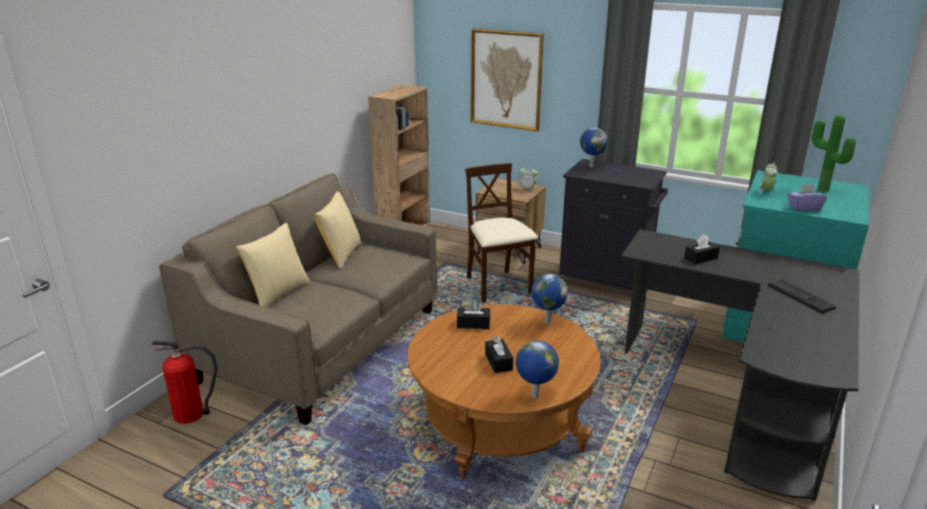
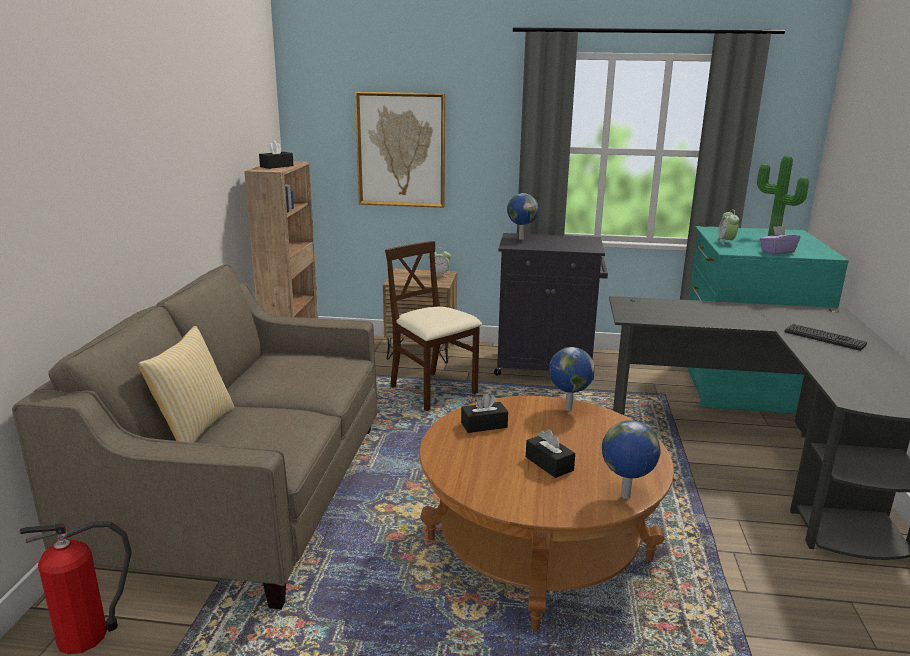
camera: 20 degrees left, 5 degrees down
pillow [314,191,361,269] -> none
black tissue box [684,234,720,264] -> black tissue box moved to [259,141,294,169]

